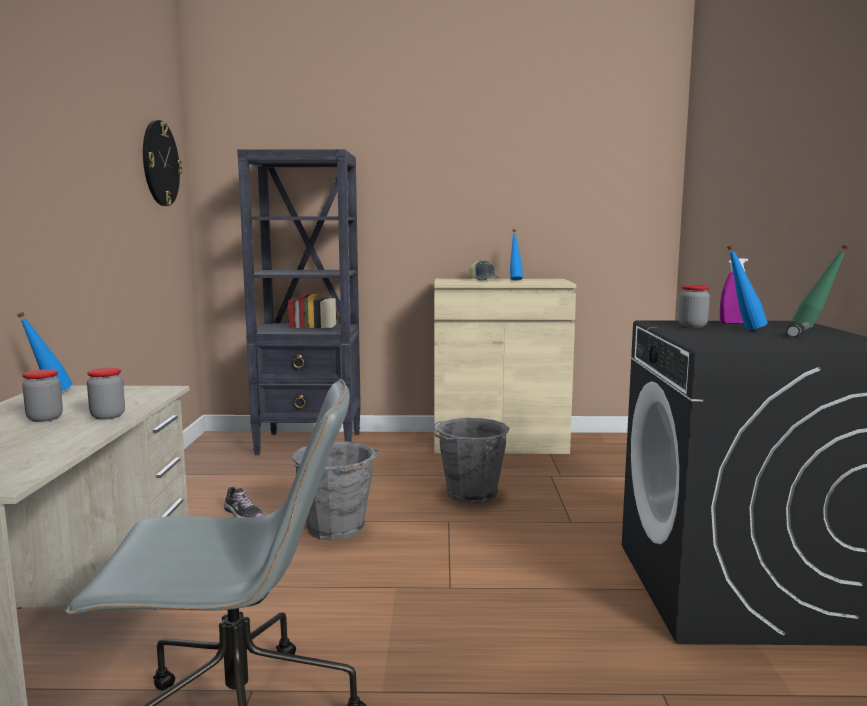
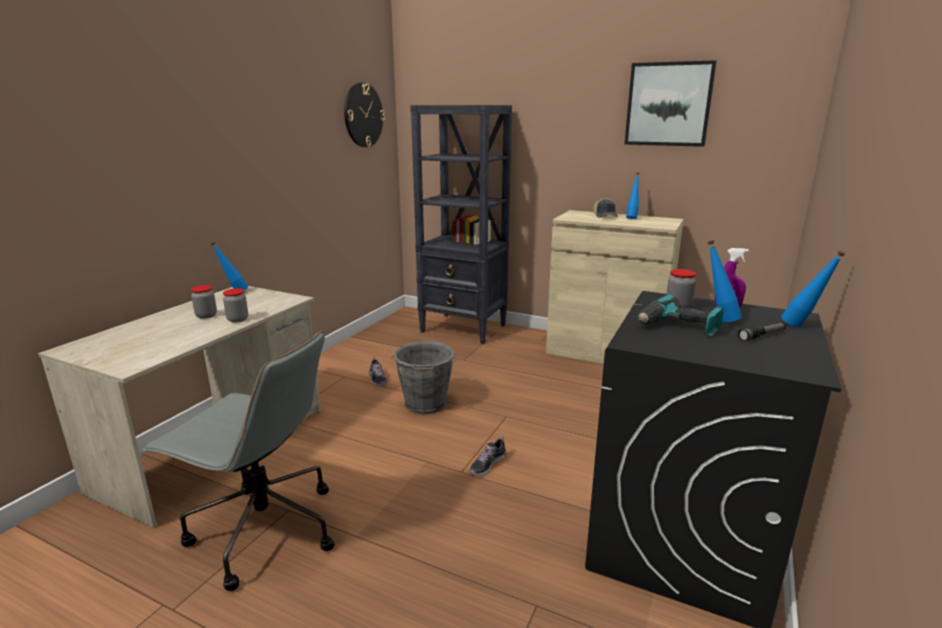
camera: 25 degrees right, 10 degrees up
grey bucket [434,418,509,504] -> none
green bottle [792,245,849,328] -> blue bottle [781,250,846,327]
none -> shoe [469,436,506,476]
none -> picture [624,60,717,147]
none -> power drill [638,294,724,337]

